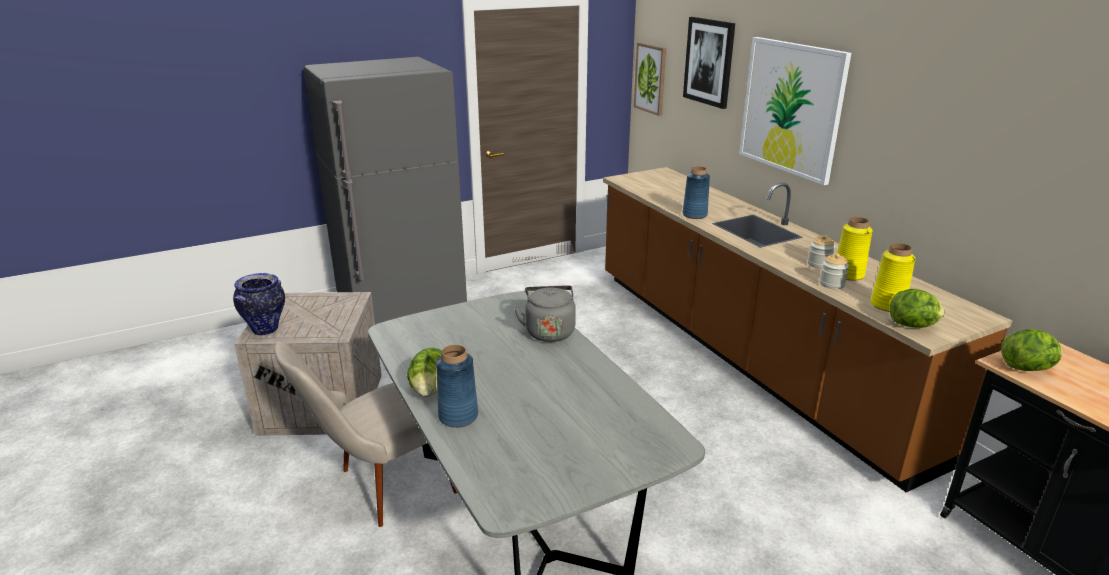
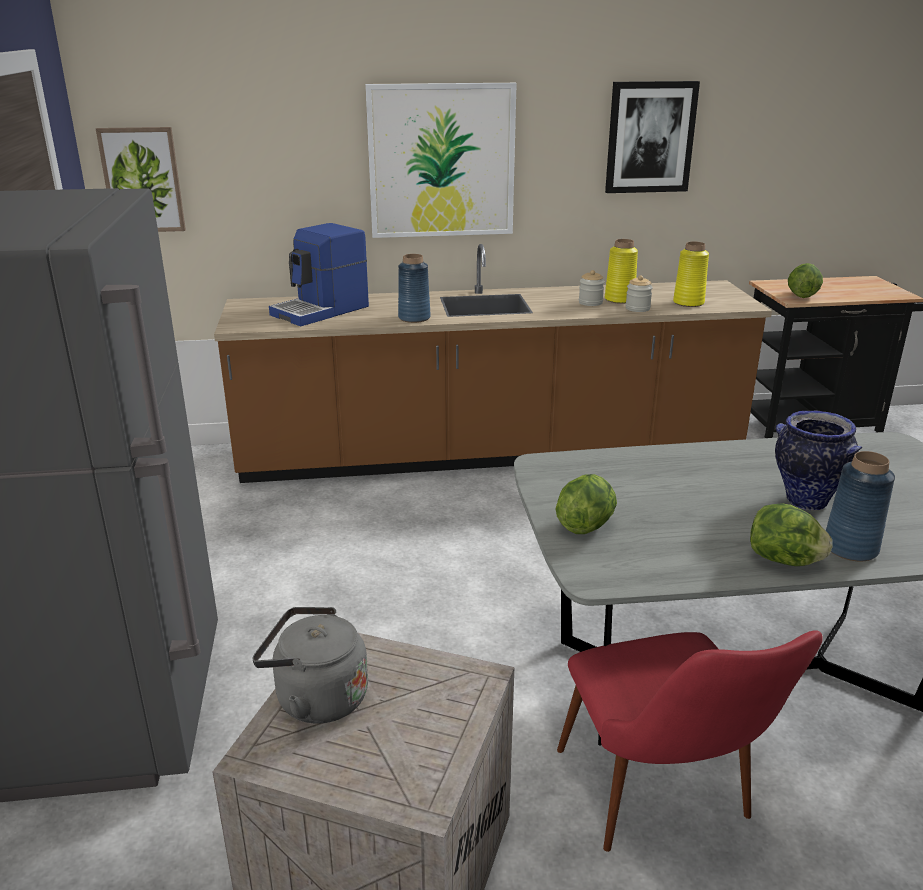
camera: 70 degrees left, 0 degrees up
vase [233,273,285,335] -> vase moved to [775,410,862,511]
beige chair [274,341,457,527] -> red chair [557,630,823,852]
grey kettle [514,285,576,342] -> grey kettle moved to [252,607,368,723]
picture [683,17,735,109] -> picture moved to [605,81,700,193]
lettuce [890,289,945,328] -> lettuce moved to [555,474,617,534]
none -> coffee machine [269,223,369,326]

